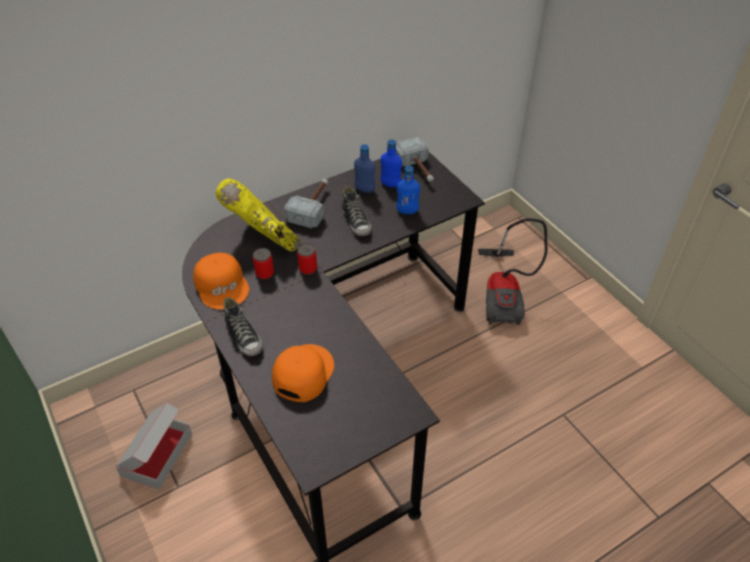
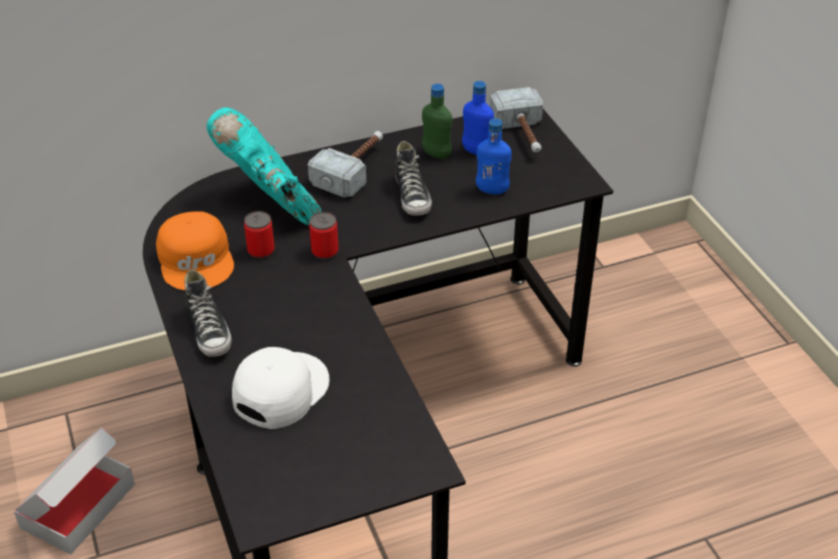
camera: 10 degrees right, 5 degrees down
yellow boot [216,179,301,251] -> turquoise boot [207,107,322,225]
orange cap [272,344,334,402] -> white cap [232,347,329,429]
blue bottle [354,144,375,193] -> green bottle [422,84,452,159]
vacuum cleaner [478,218,548,325] -> none

